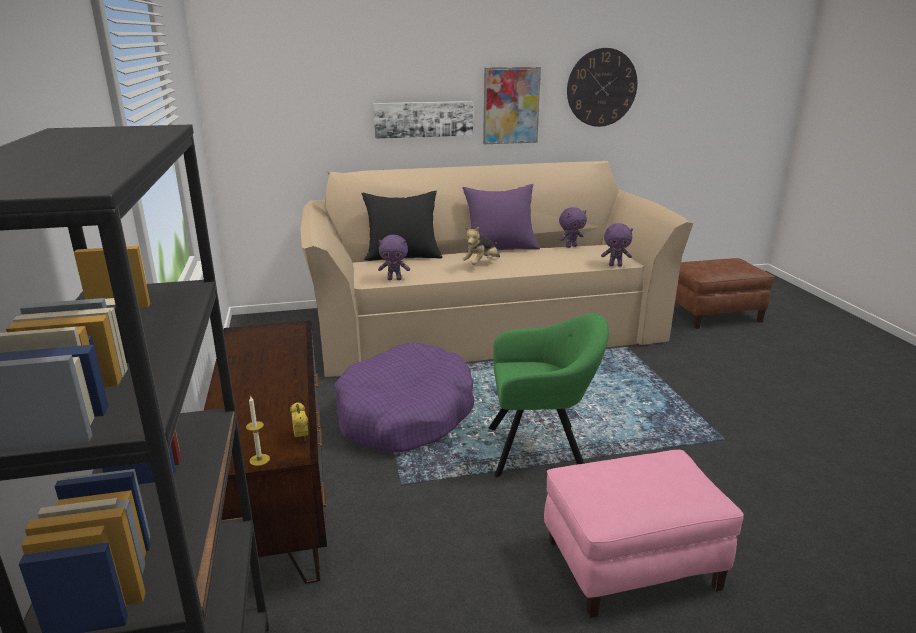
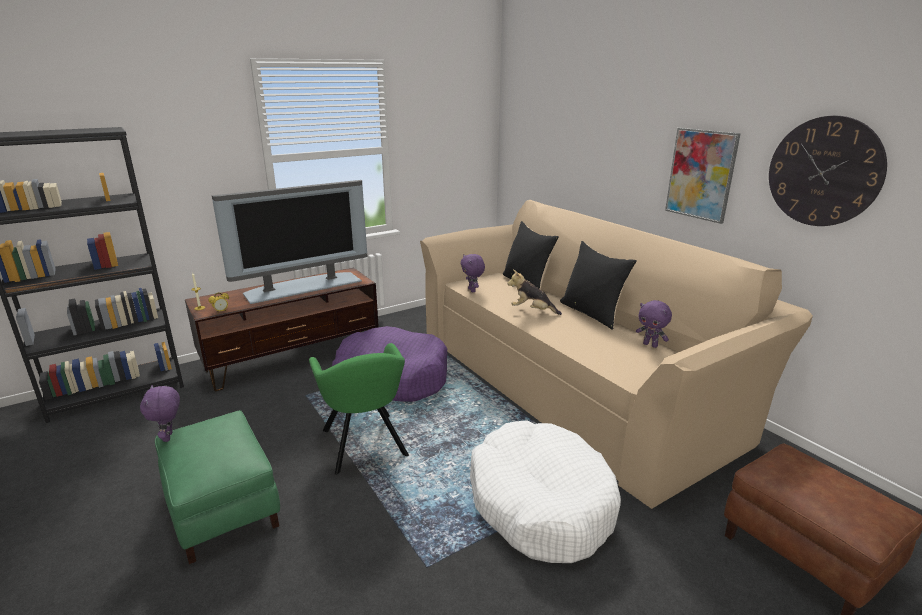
camera: 70 degrees right, 0 degrees up
picture [373,101,473,139] -> none
purple pillow [462,184,540,253] -> black pillow [560,241,637,330]
pink ottoman [544,450,744,618] -> green ottoman [155,410,280,564]
purple plush toy [601,223,633,266] -> purple plush toy moved to [140,385,180,442]
none -> television [212,180,368,304]
none -> white dog bed [470,420,621,563]

